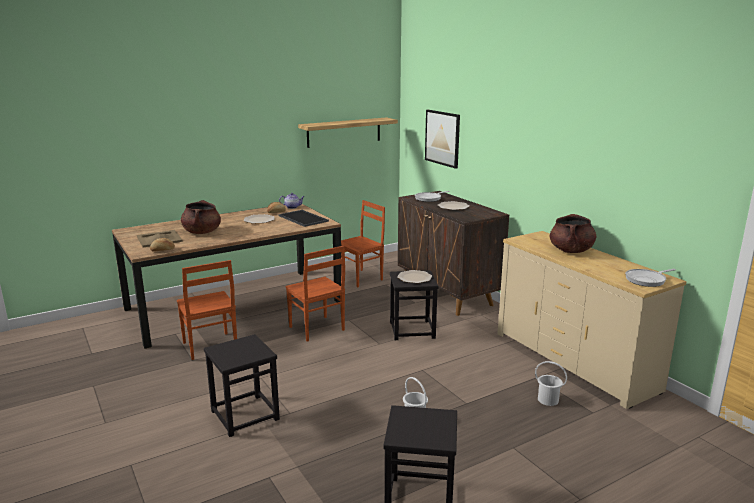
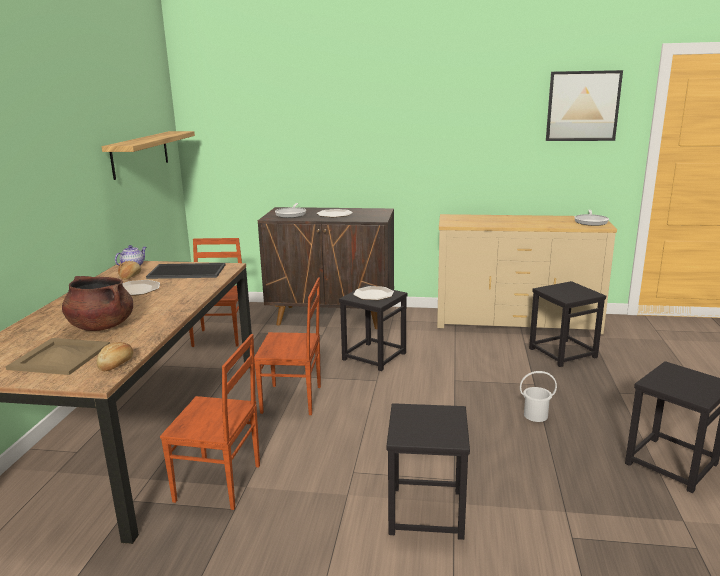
camera: 50 degrees left, 0 degrees up
picture [425,110,460,169] -> picture moved to [546,70,623,141]
white bucket [535,361,567,406] -> black stool [529,281,606,367]
brown cooking pot [550,214,596,253] -> none

